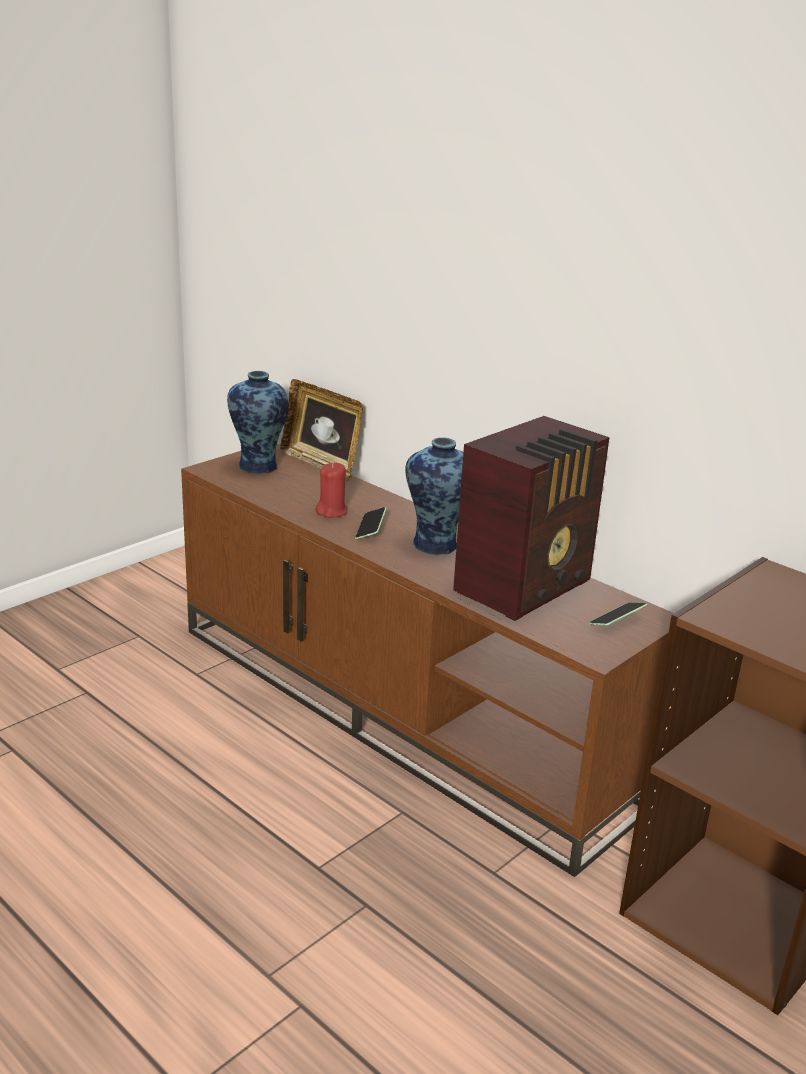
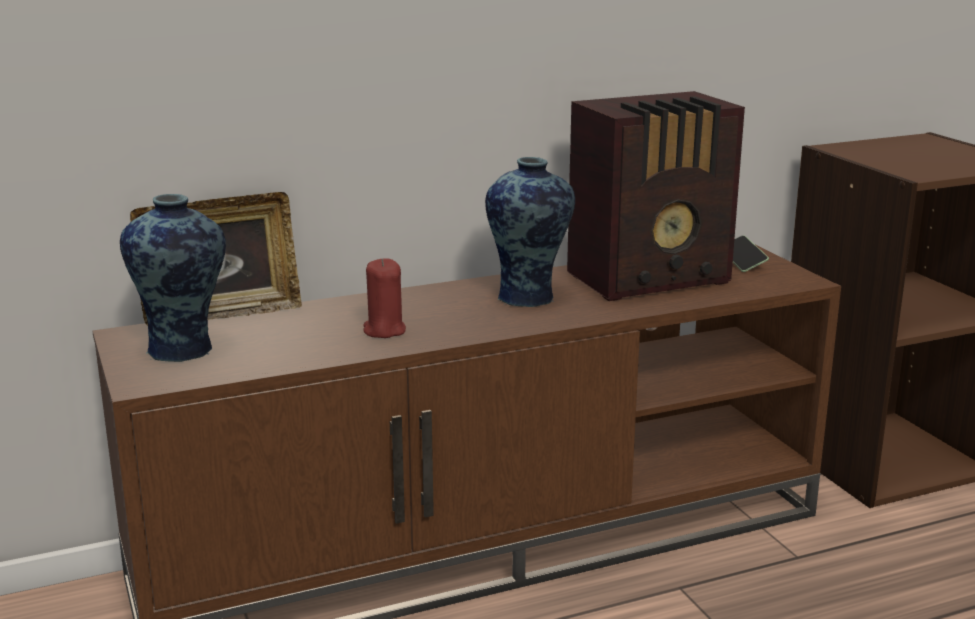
camera: 65 degrees left, 5 degrees down
phone [355,507,387,539] -> none
radio [453,416,610,621] -> radio turned 90 degrees clockwise [567,91,745,301]

